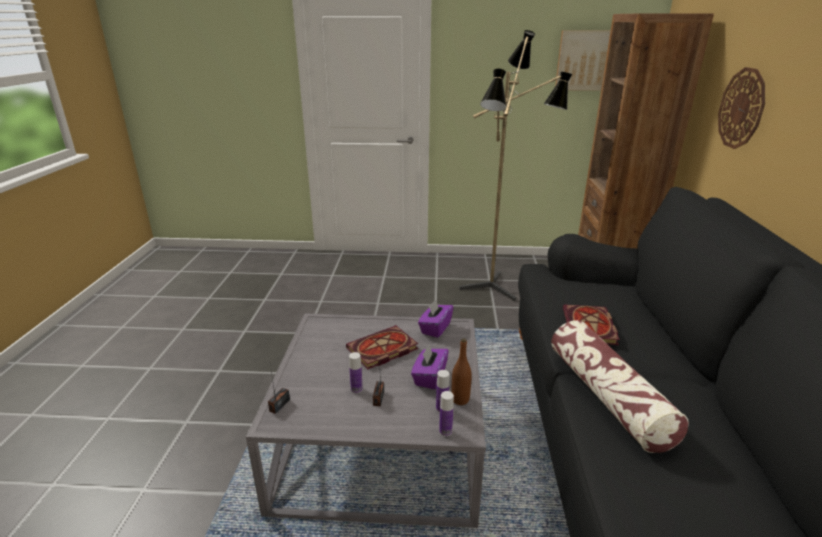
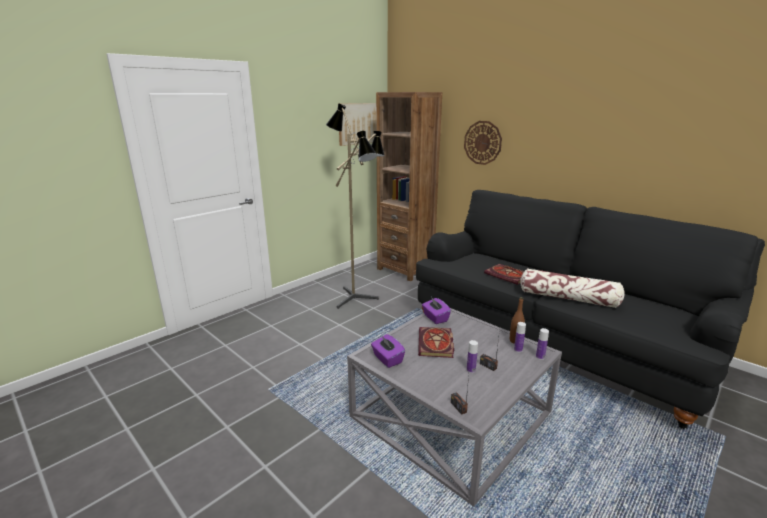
camera: 50 degrees left, 5 degrees down
purple tissue box [411,344,449,389] -> purple tissue box moved to [371,334,405,368]

